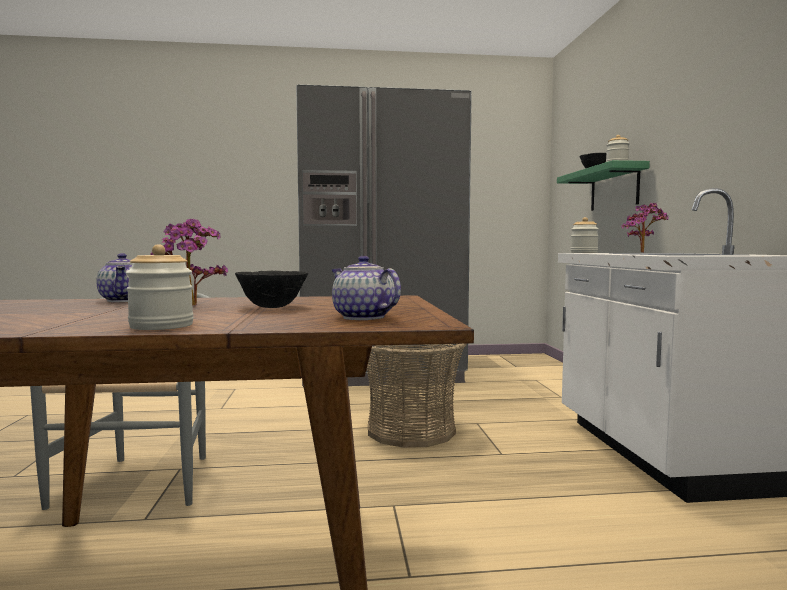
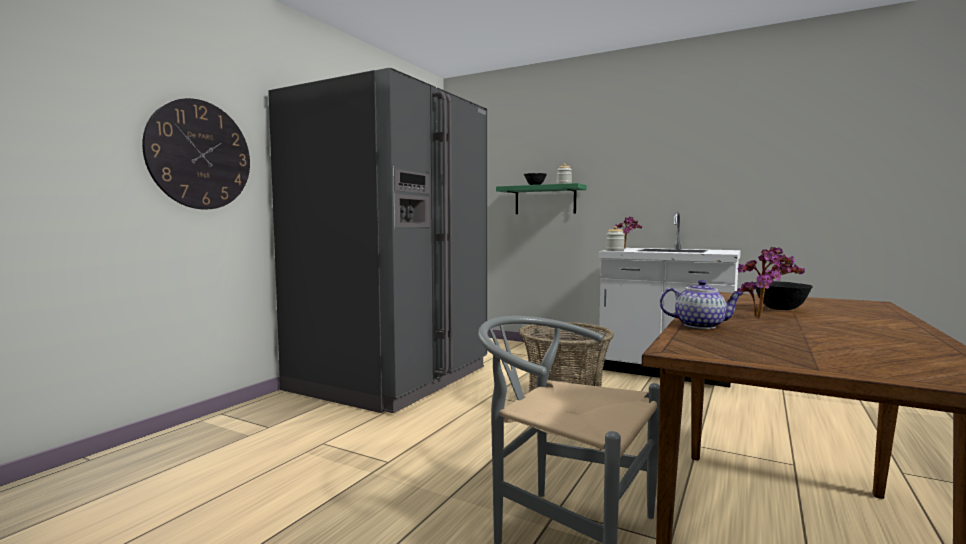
camera: 55 degrees left, 0 degrees up
jar [126,244,194,330] -> none
teapot [332,256,401,320] -> none
none -> wall clock [142,98,250,209]

